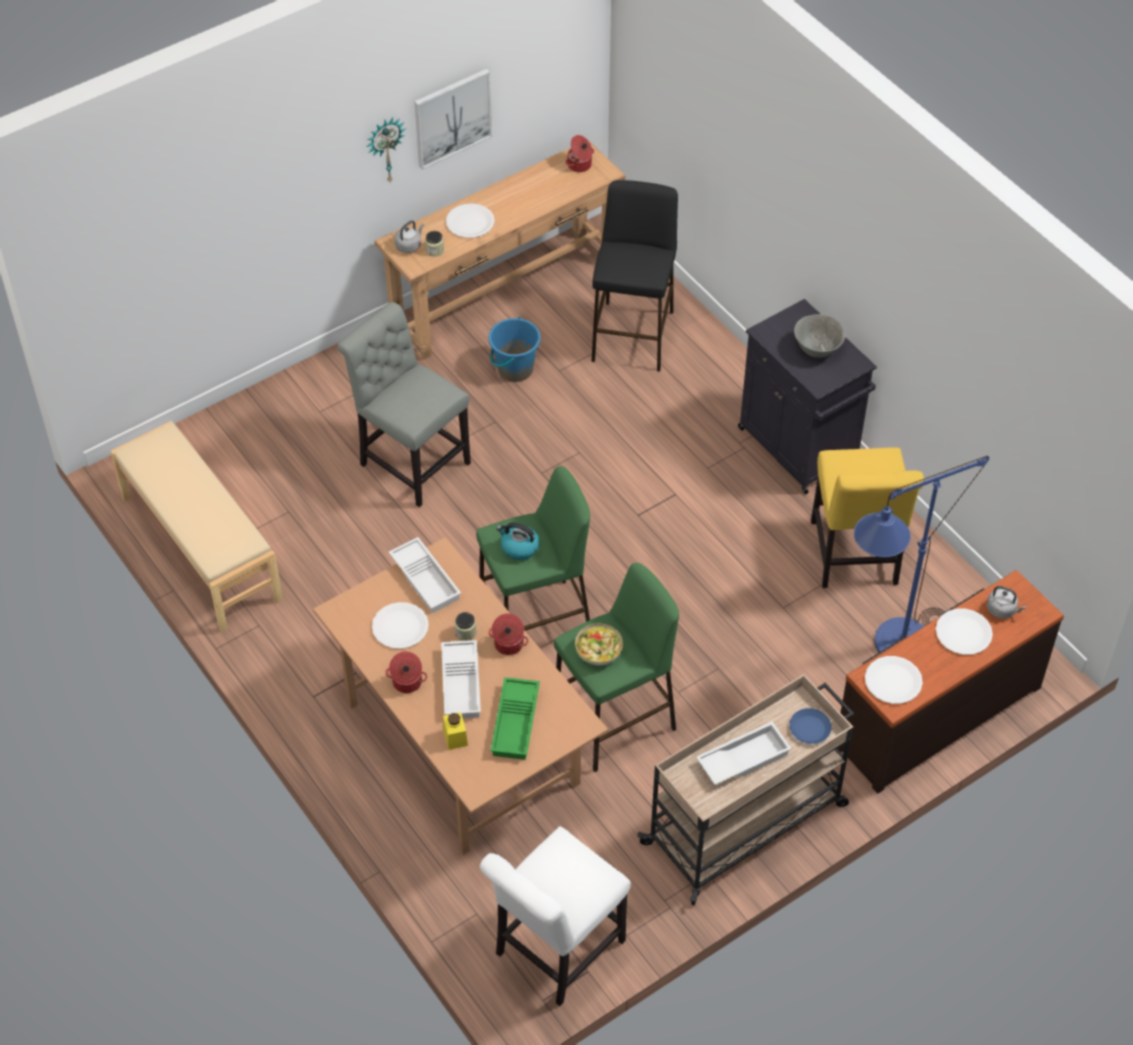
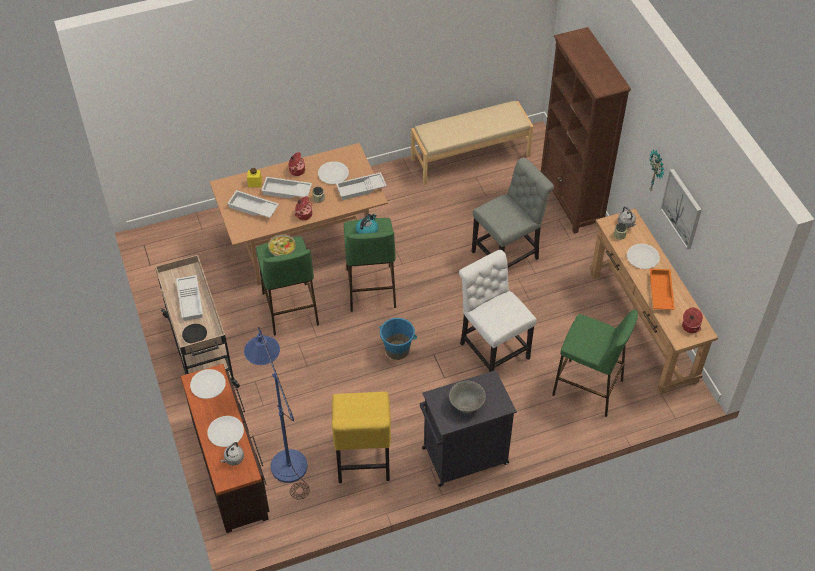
camera: 105 degrees right, 0 degrees up
white chair [480,826,631,1006] -> white chair moved to [459,250,537,372]
blue bucket [489,317,541,382] -> blue bucket moved to [379,318,417,360]
green tray [490,677,540,760] -> white tray [227,190,279,218]
black stool [592,180,678,372] -> green stool [552,310,638,417]
blue plate [789,708,832,744] -> black plate [182,324,207,343]
yellow chair [811,447,924,588] -> yellow chair turned 105 degrees counterclockwise [332,392,391,483]
none -> brown bookcase [540,27,631,234]
none -> orange tray [650,269,675,310]

